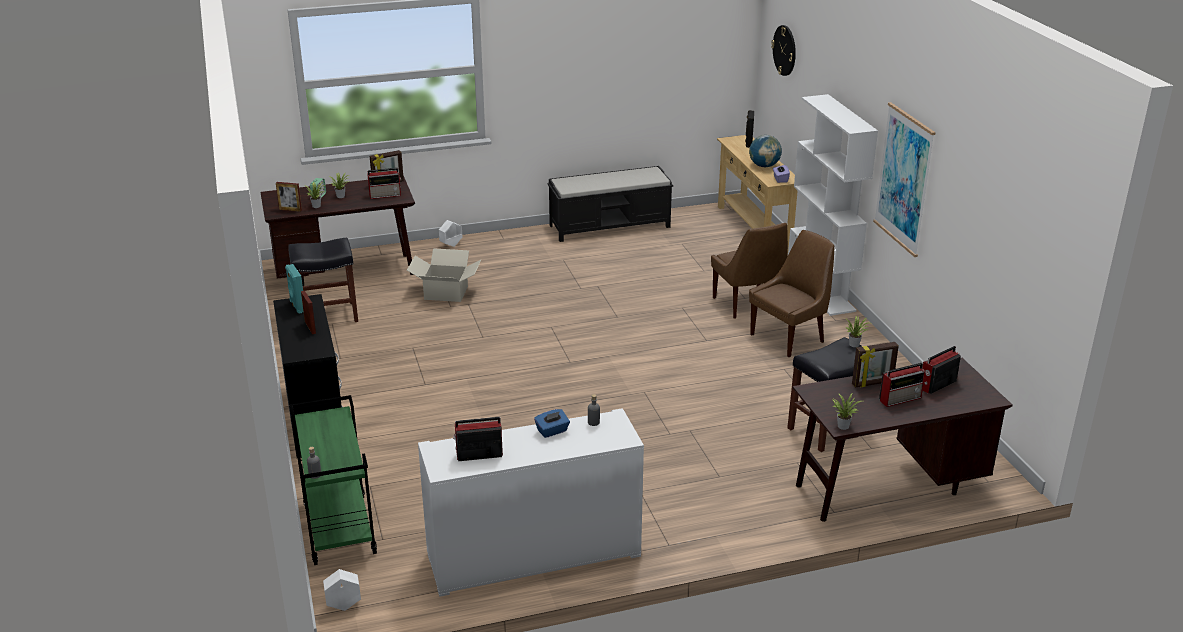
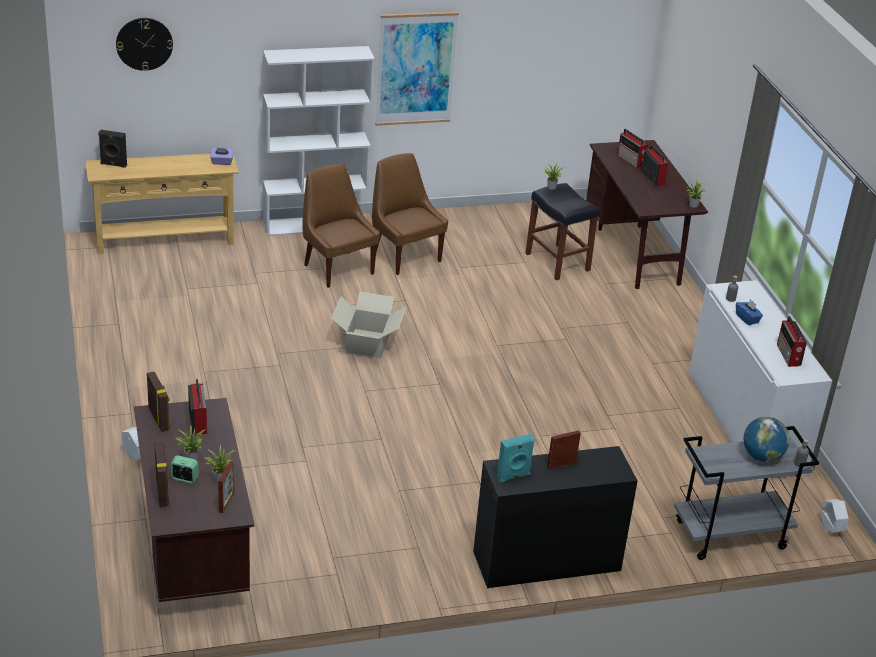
camera: 90 degrees left, 5 degrees up
black stool [288,238,358,322] -> none
green cart [290,395,377,565] -> grey cart [674,426,819,560]
cardboard box [407,248,481,302] -> cardboard box moved to [331,292,406,358]
black bench [548,166,673,242] -> none
brown chair [711,223,788,319] -> brown chair turned 105 degrees counterclockwise [302,164,380,288]
globe [749,135,782,167] -> globe moved to [743,417,790,462]
picture frame [852,342,899,388] -> picture frame moved to [154,442,169,507]

